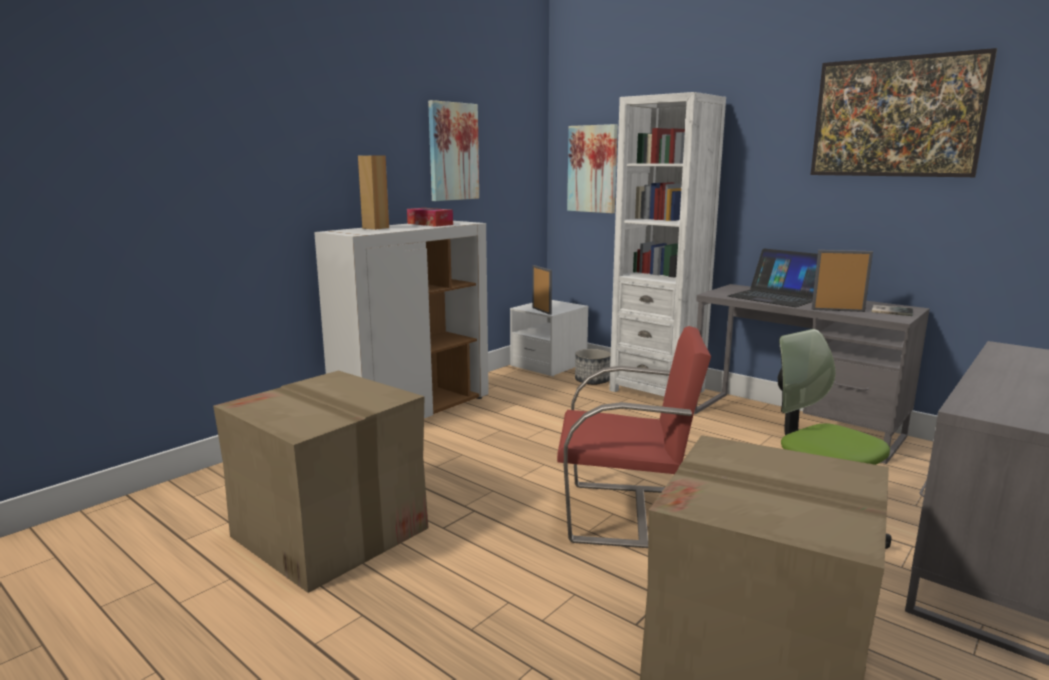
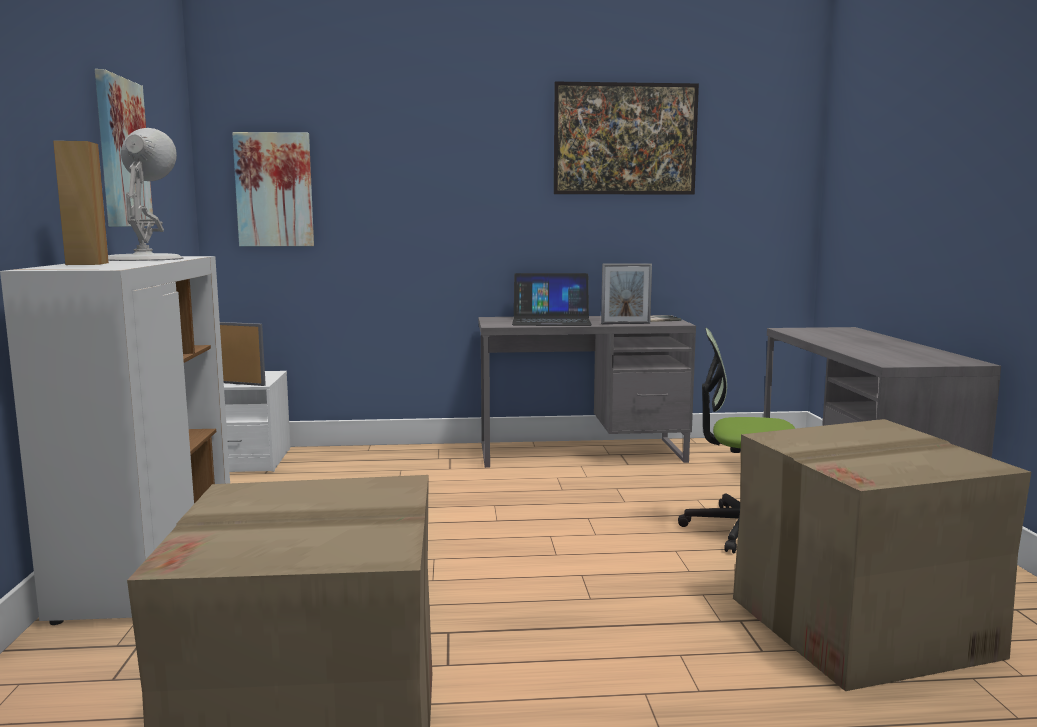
camera: 45 degrees left, 5 degrees down
tissue box [407,208,453,227] -> white table lamp [108,128,183,261]
red chair [557,326,711,548] -> none
planter [575,349,611,385] -> none
white bookcase [609,92,726,396] -> none
picture frame [812,250,873,312] -> picture frame turned 150 degrees counterclockwise [601,263,652,324]

